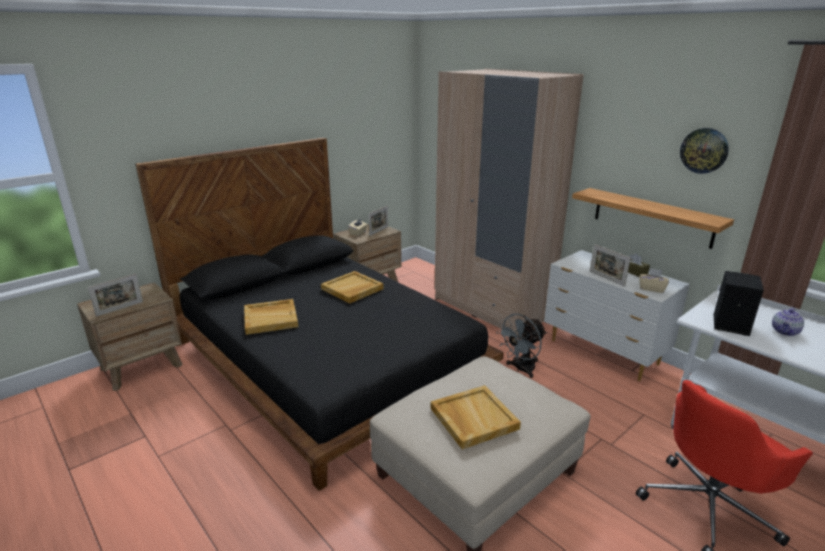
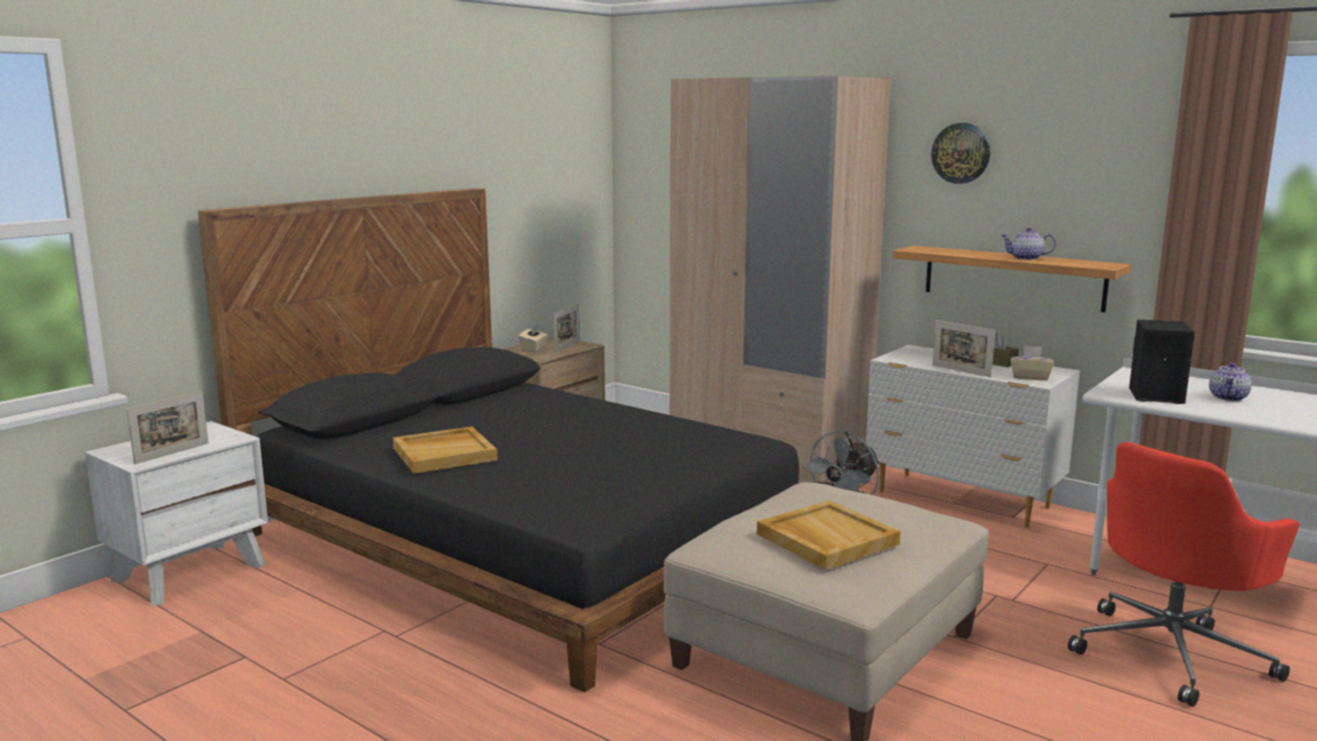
camera: 10 degrees left, 10 degrees down
brown nightstand [77,282,183,391] -> white nightstand [85,421,268,606]
beige tray [321,271,384,304] -> none
wall clock [680,128,729,174] -> wall clock moved to [931,123,990,184]
none -> teapot [1001,227,1056,260]

